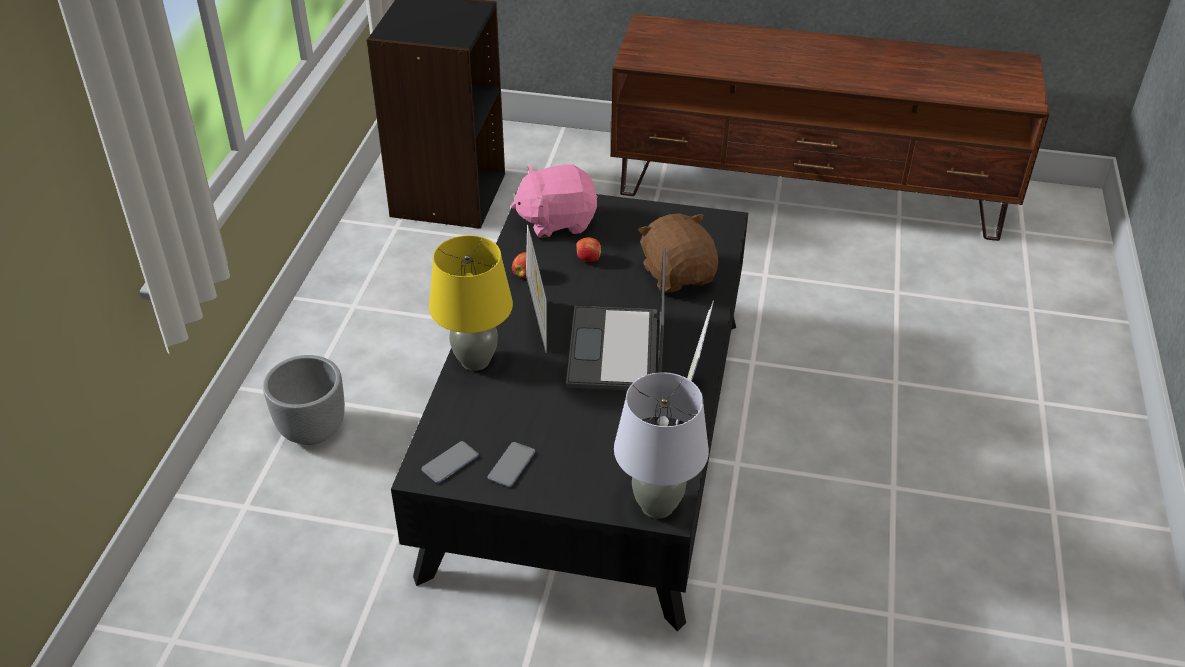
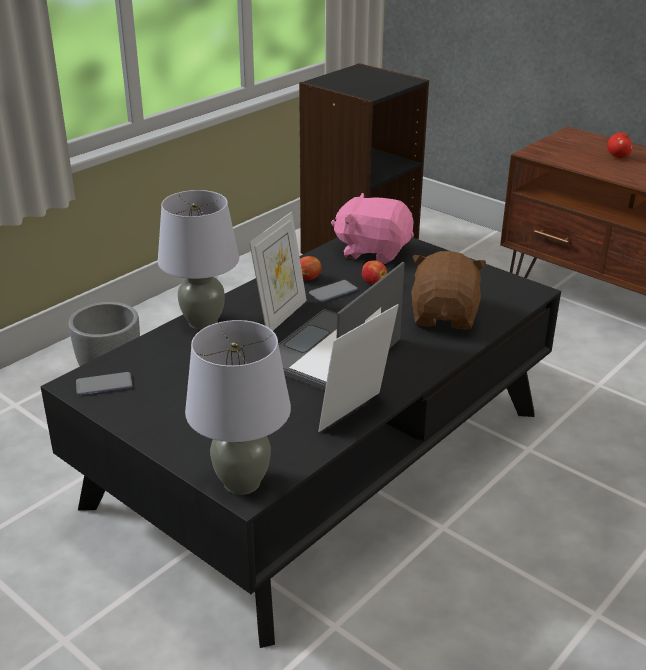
camera: 30 degrees right, 10 degrees down
yellow table lamp [429,235,513,371] -> grey table lamp [158,190,239,330]
phone [488,442,535,487] -> phone moved to [309,280,358,302]
none -> apple [607,132,633,158]

